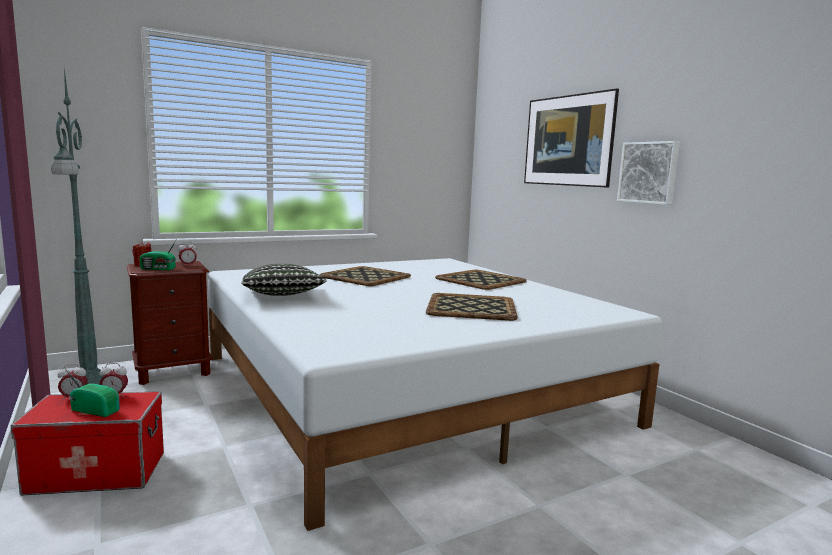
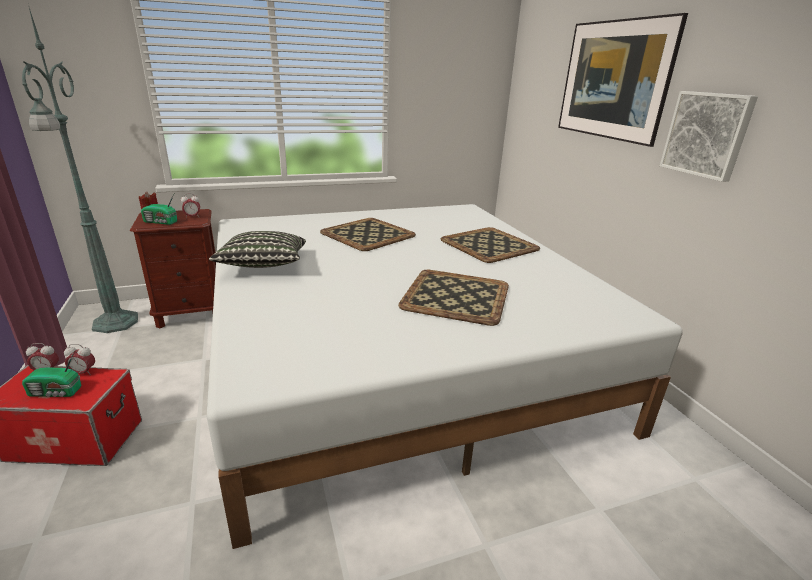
camera: 10 degrees right, 15 degrees up
radio [65,369,120,417] -> radio turned 150 degrees clockwise [22,350,81,397]

